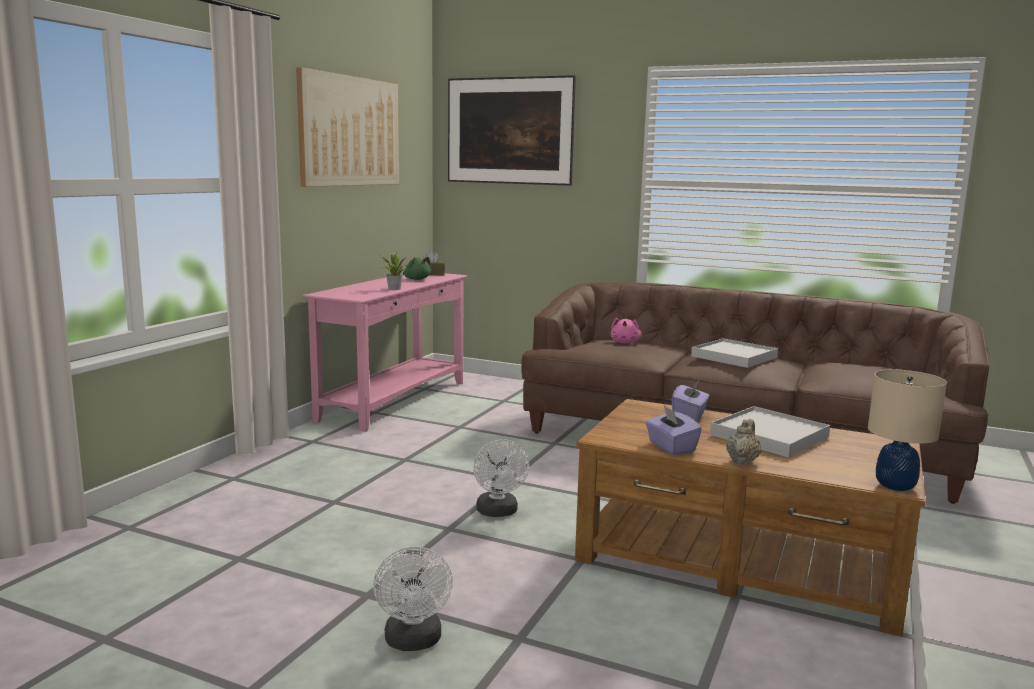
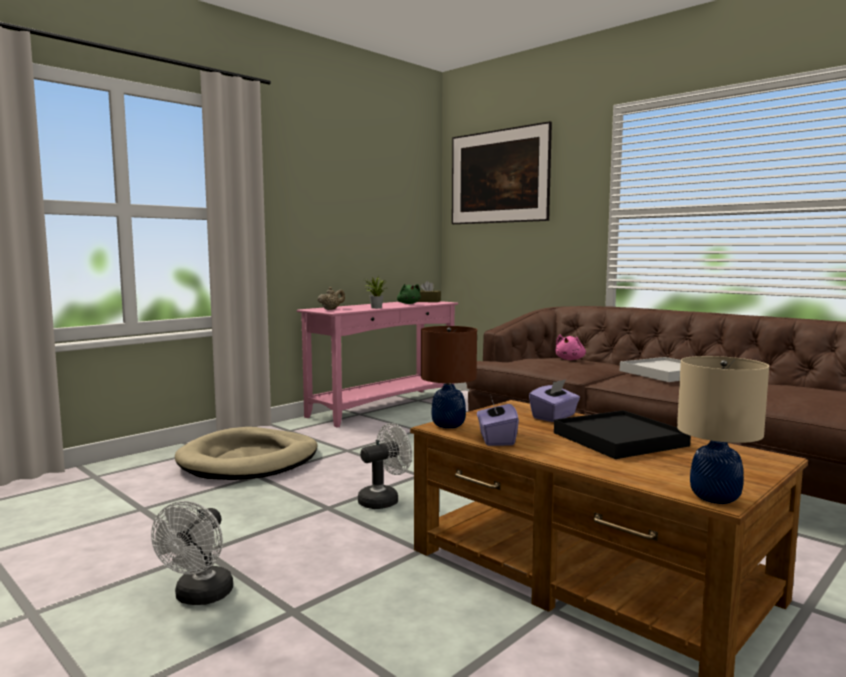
camera: 20 degrees right, 5 degrees down
picture [296,67,399,187] -> none
white fan [473,439,529,517] -> white fan turned 135 degrees counterclockwise [358,423,412,509]
white tray [710,406,830,458] -> black tray [554,410,691,459]
beige teapot [726,419,761,465] -> beige teapot moved to [318,287,345,310]
none -> beige dog bed [175,427,318,480]
none -> brown table lamp [421,326,477,429]

